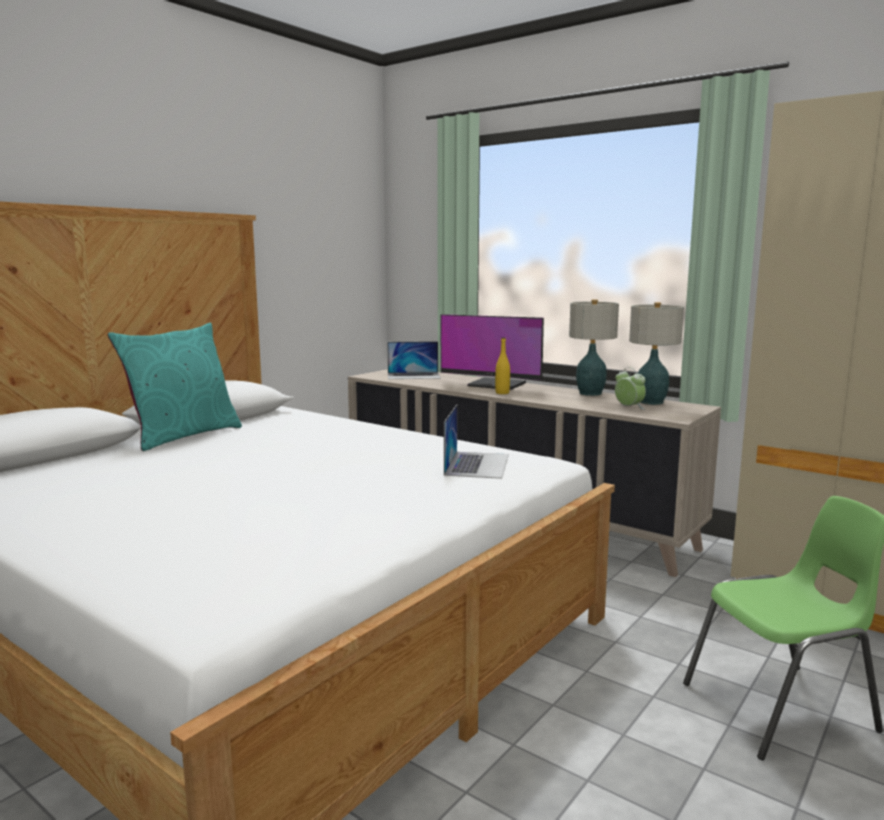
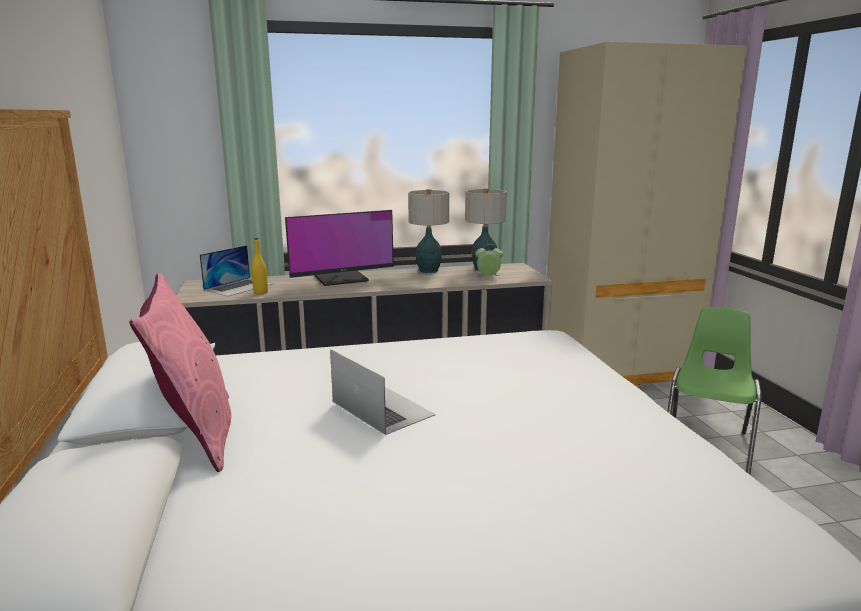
camera: 50 degrees left, 5 degrees up
turquoise pillow [107,323,242,451] -> pink pillow [129,273,231,472]
laptop [444,405,509,479] -> laptop moved to [330,349,436,435]
yellow bottle [495,337,510,394] -> yellow bottle moved to [251,238,268,294]

